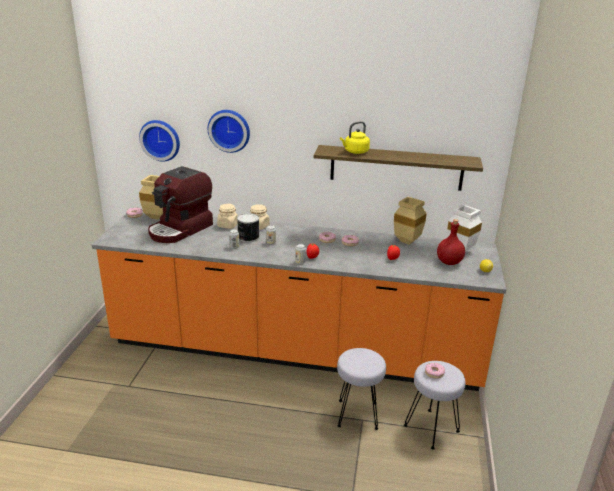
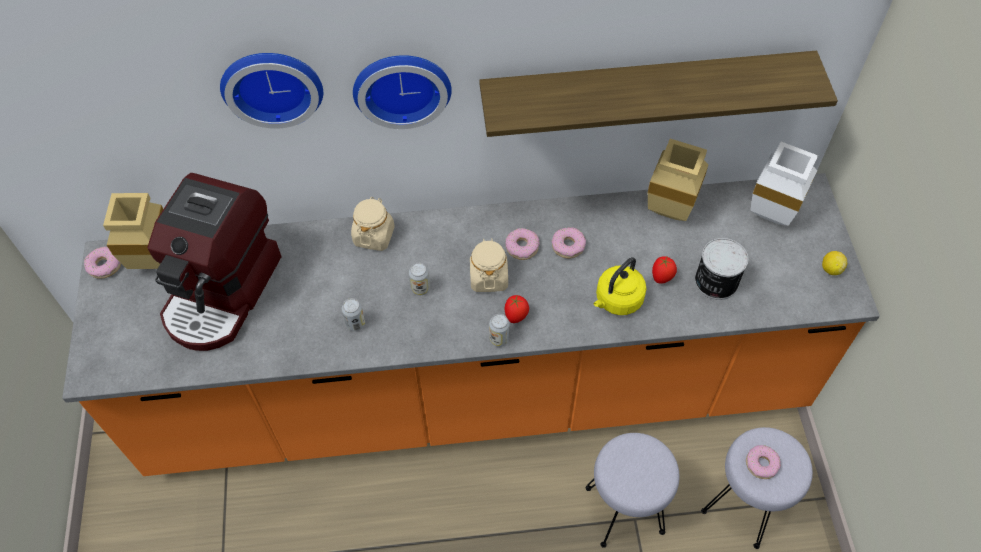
camera: 15 degrees left, 30 degrees up
wall clock [139,120,180,162] -> wall clock moved to [353,55,452,129]
beige jar [217,204,238,229] -> beige jar moved to [470,239,508,292]
can [237,213,260,242] -> can moved to [695,238,748,300]
yellow kettle [340,121,370,154] -> yellow kettle moved to [593,257,646,315]
red bottle [437,219,465,265] -> none

